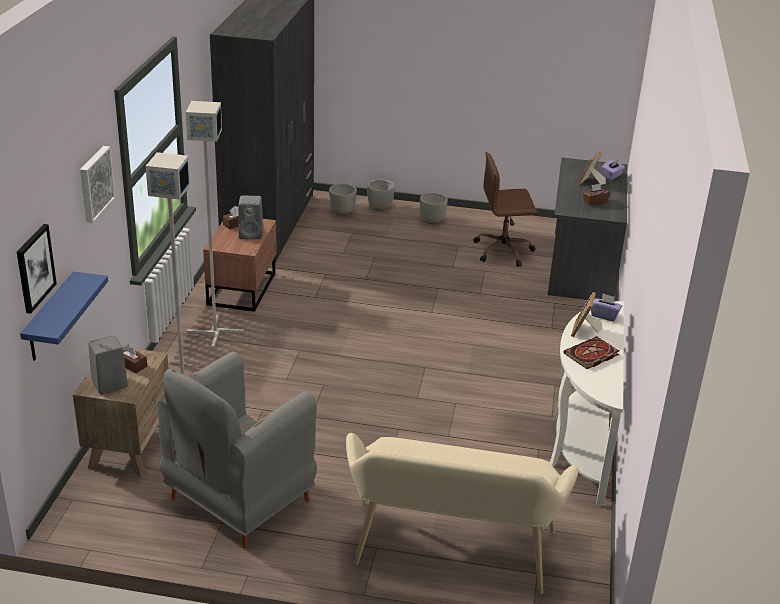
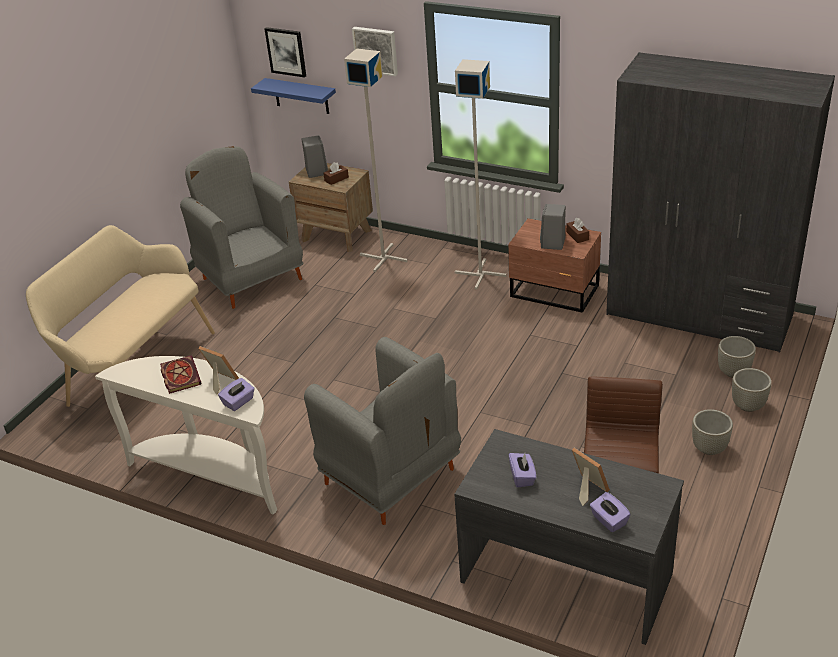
camera: 110 degrees right, 5 degrees up
brown tissue box [583,184,611,206] -> purple tissue box [509,453,536,488]
none -> grey armchair [304,337,461,525]

